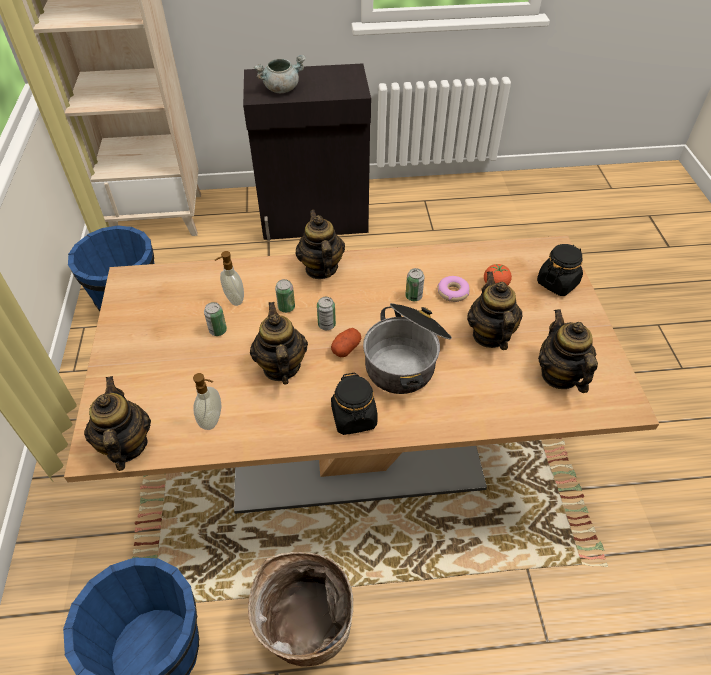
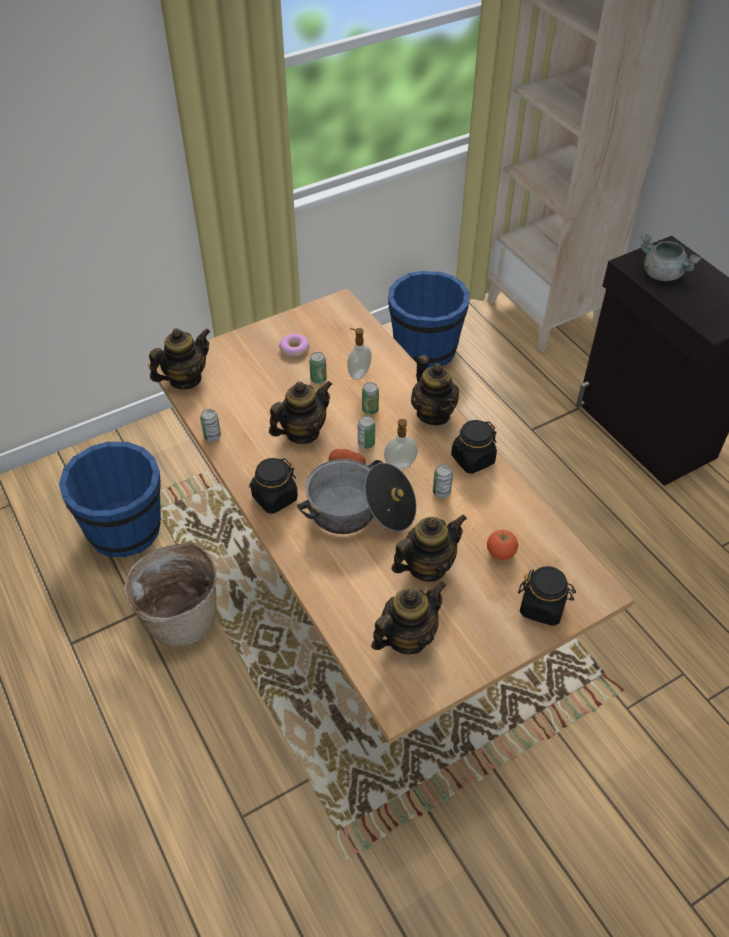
camera: 65 degrees right, 0 degrees up
soap dispenser [193,373,221,430] -> soap dispenser moved to [384,419,418,469]
teapot [296,210,345,279] -> teapot turned 105 degrees clockwise [411,355,459,425]
donut [437,276,470,302] -> donut moved to [279,334,310,357]
none -> can [200,409,221,442]
none -> black jar [451,420,497,474]

